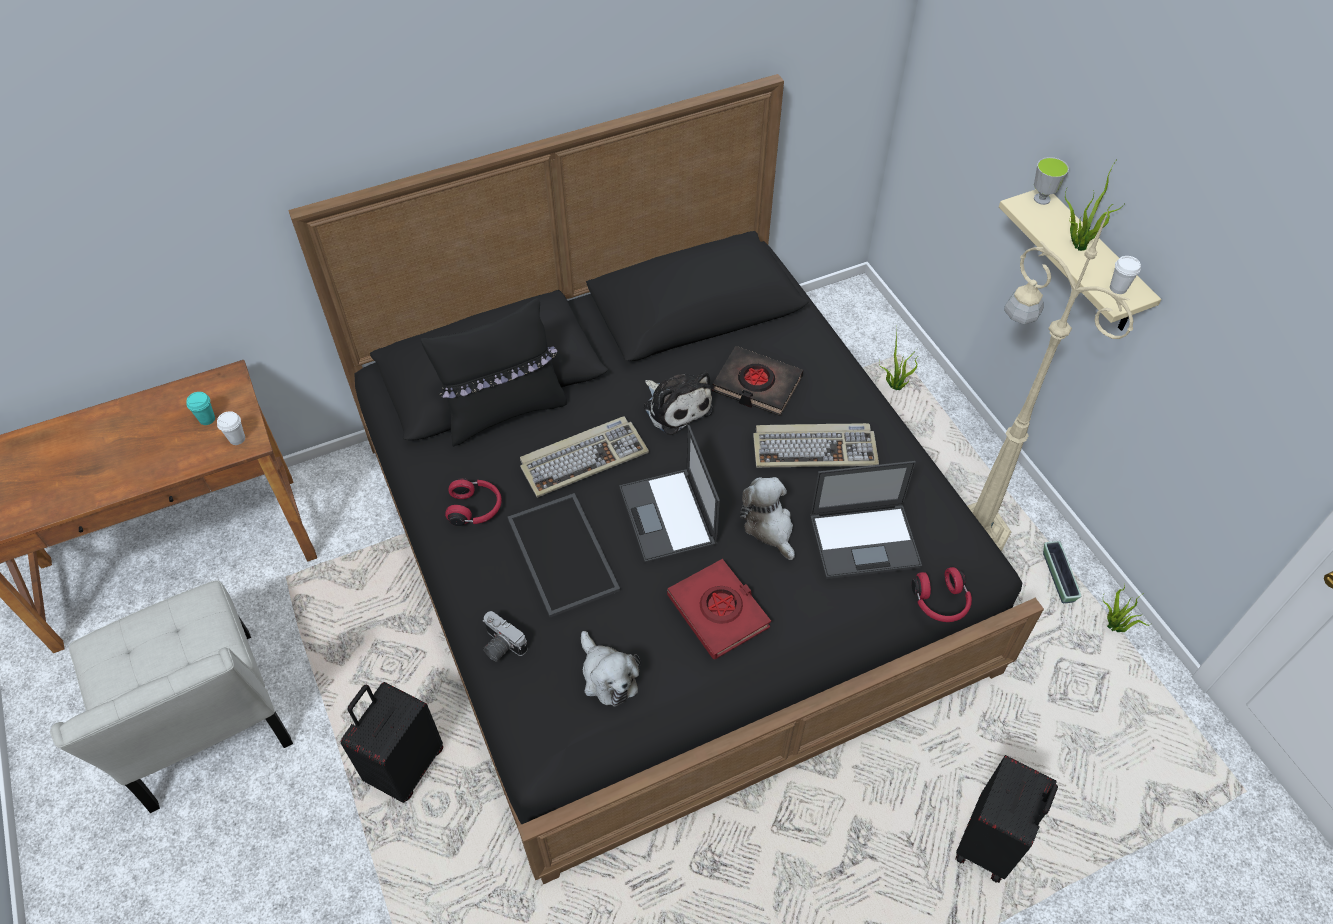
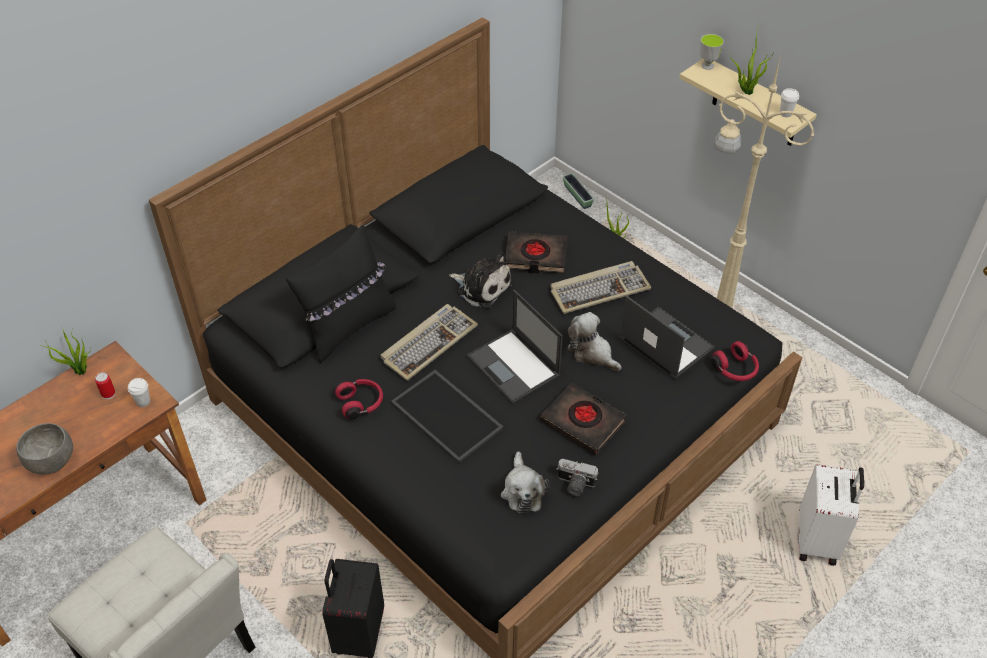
camera: 20 degrees left, 5 degrees down
turquoise cup [186,392,215,425] -> can [95,372,115,399]
camera [483,611,528,662] -> camera moved to [556,459,598,496]
plush toy [581,631,641,707] -> plush toy turned 45 degrees clockwise [501,452,549,513]
red book [667,559,771,660] -> black book [540,383,627,455]
laptop [810,461,922,579] -> laptop turned 105 degrees counterclockwise [619,295,715,379]
black suitcase [955,755,1058,883] -> white suitcase [799,464,864,566]
planter [1043,541,1081,603] -> planter moved to [563,173,594,209]
potted plant [1103,586,1151,632] -> potted plant moved to [44,328,91,375]
none -> grey bowl [16,423,73,474]

